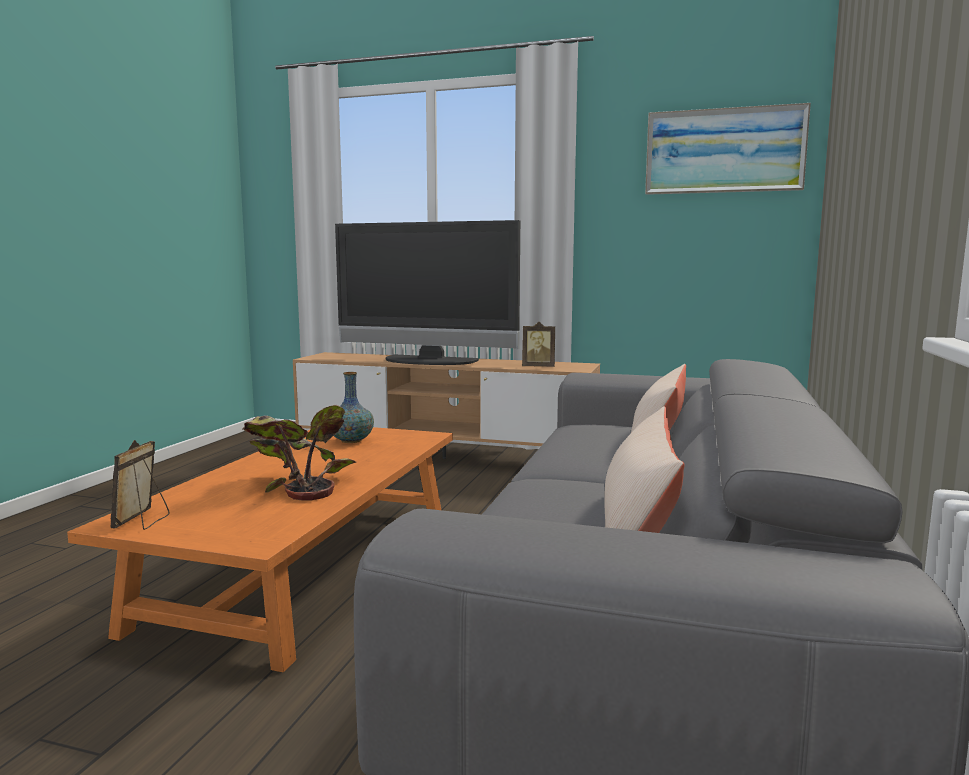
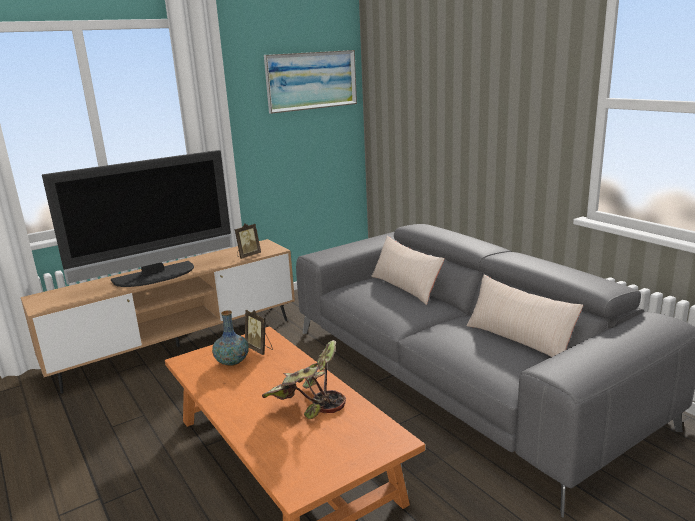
camera: 50 degrees left, 10 degrees up
picture frame [111,440,169,530] -> picture frame moved to [245,310,273,355]

